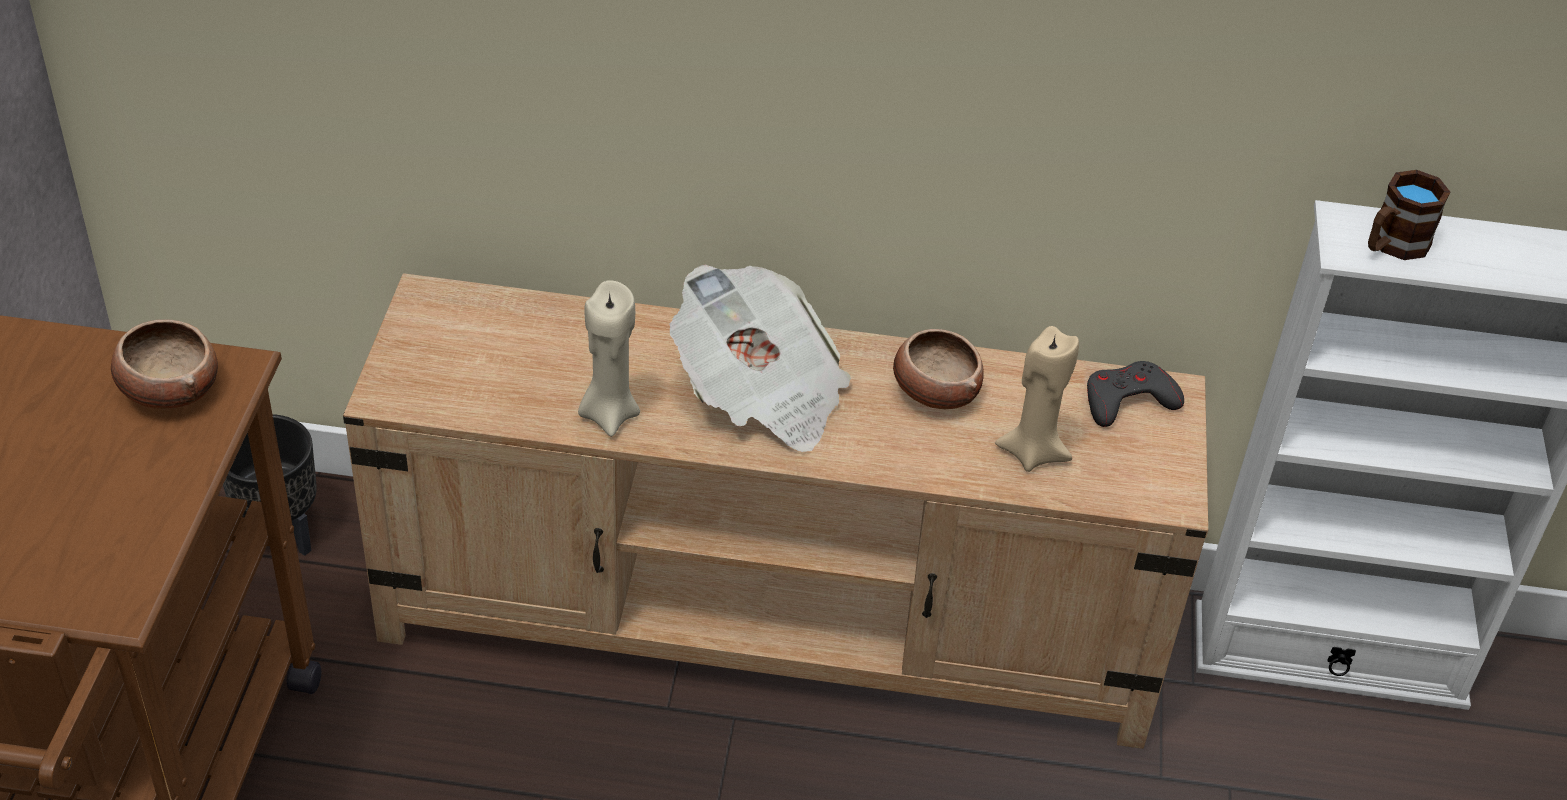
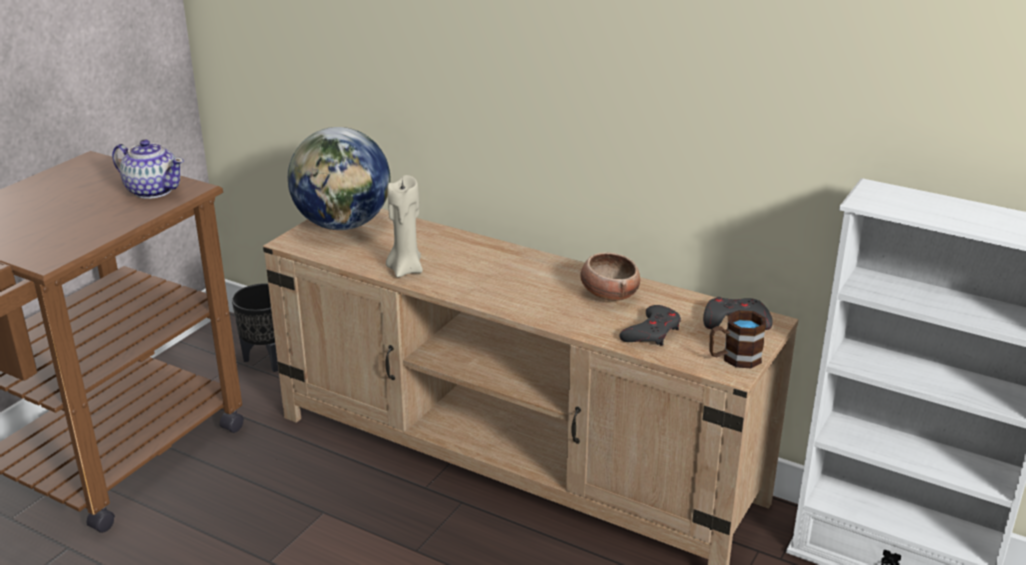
camera: 25 degrees right, 15 degrees down
bowl [111,320,218,409] -> teapot [112,139,184,199]
newspaper [670,265,851,452] -> none
beige candle [995,326,1079,472] -> grey game controller [619,305,681,346]
brown mug [1368,170,1450,260] -> brown mug moved to [709,310,766,368]
none -> globe [288,127,391,230]

